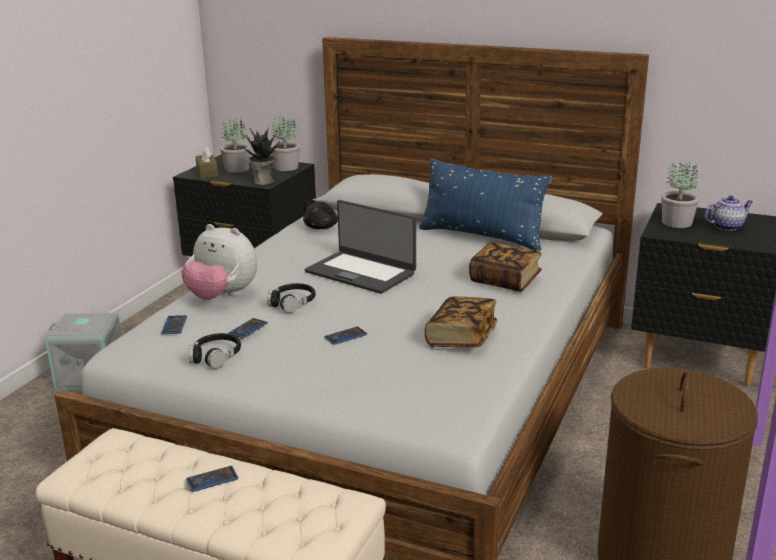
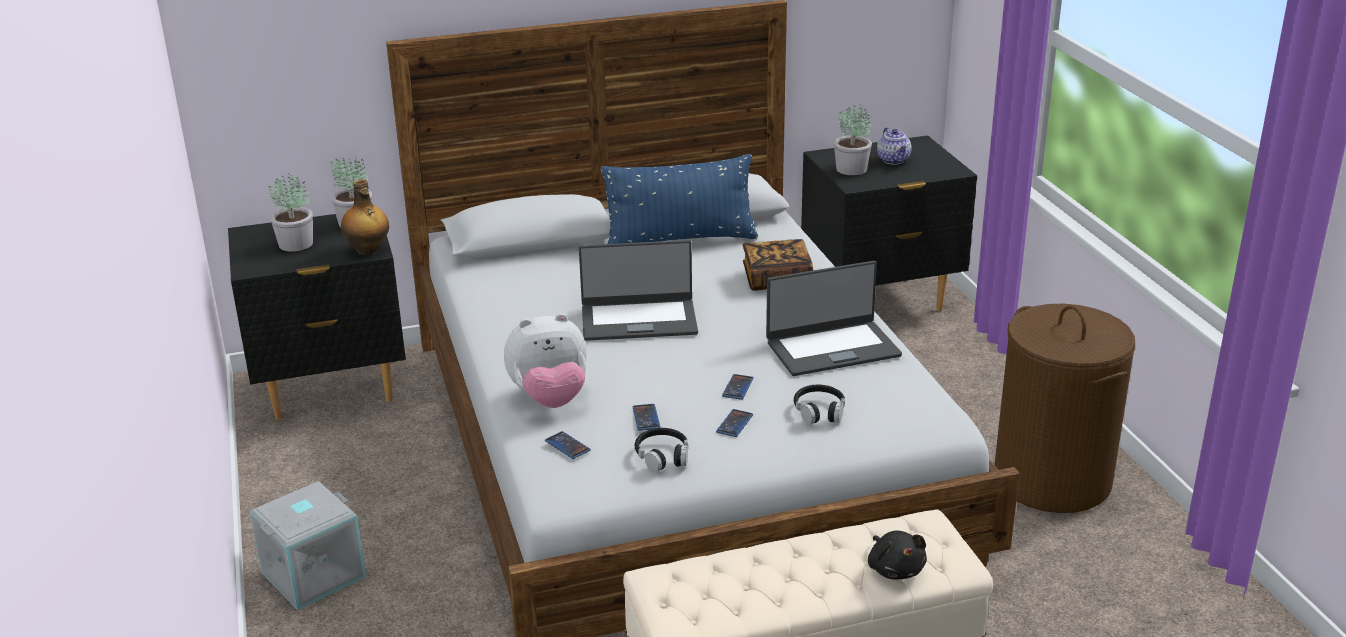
camera: 40 degrees left, 5 degrees up
phone [186,466,239,492] -> phone moved to [716,409,753,437]
brown tissue box [195,146,218,179] -> none
potted plant [243,126,280,185] -> bottle [341,179,389,255]
black headphones [267,283,316,313] -> black headphones moved to [794,385,845,425]
black plush toy [303,201,338,229] -> black plush toy moved to [868,530,927,579]
book [425,296,497,347] -> laptop [766,261,902,376]
teapot [705,196,753,231] -> teapot turned 135 degrees clockwise [877,127,912,165]

